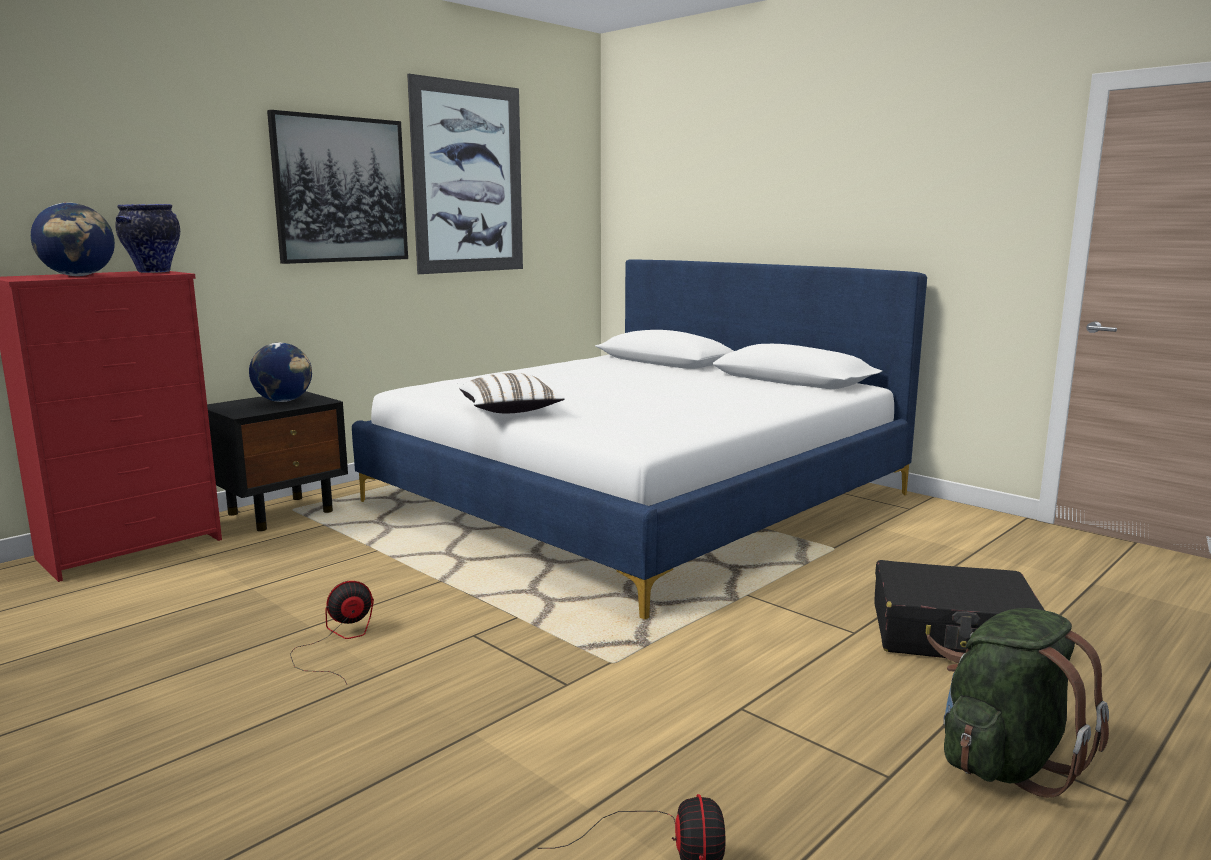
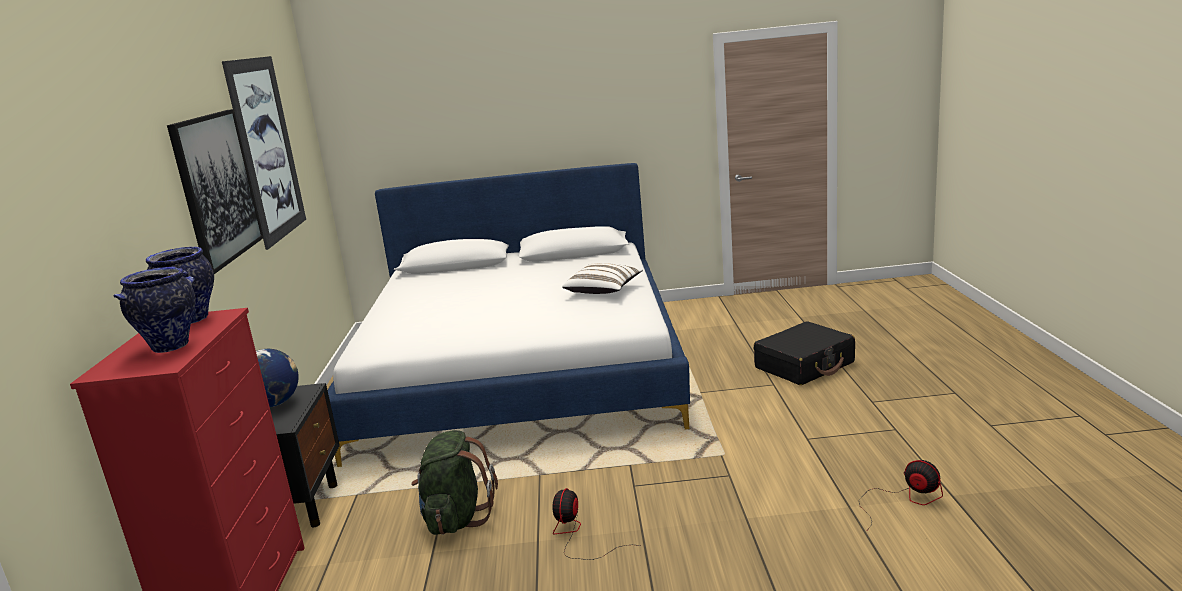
camera: 45 degrees left, 5 degrees up
globe [31,203,115,276] -> vase [113,267,196,353]
white pillow [459,373,565,413] -> white pillow moved to [562,263,643,294]
green backpack [943,608,1109,798] -> green backpack moved to [411,430,498,535]

